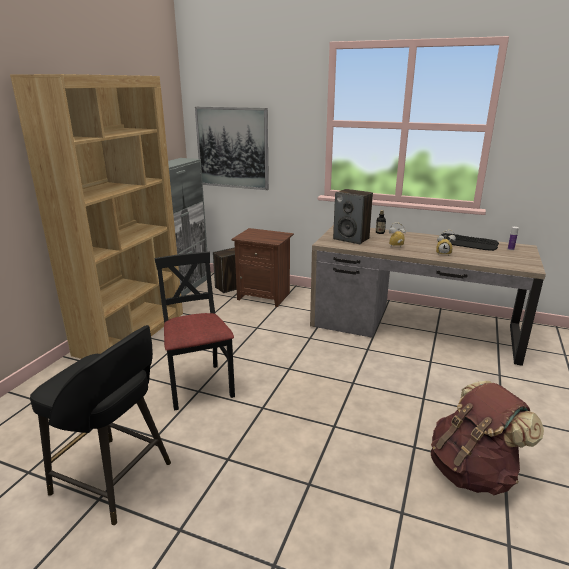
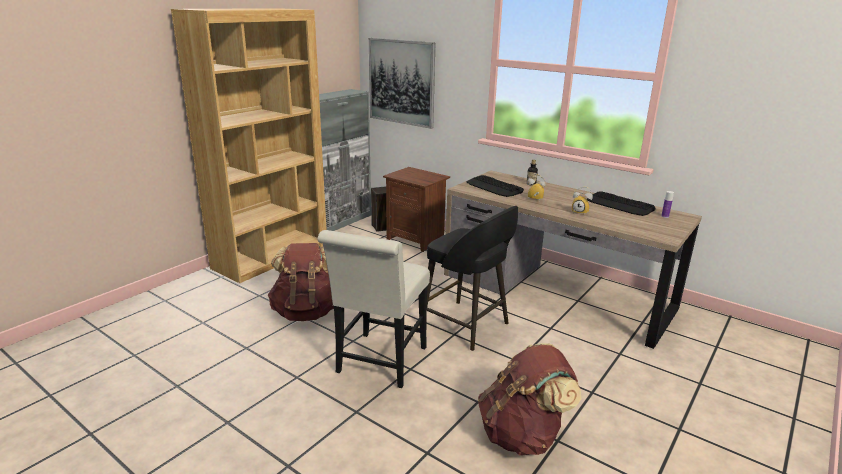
camera: 15 degrees right, 0 degrees up
black stool [30,325,171,525] -> black stool moved to [427,206,518,351]
black chair [154,252,235,411] -> brown backpack [268,243,334,321]
speaker [333,189,373,244] -> keyboard [466,175,524,197]
none -> white chair [317,230,430,388]

